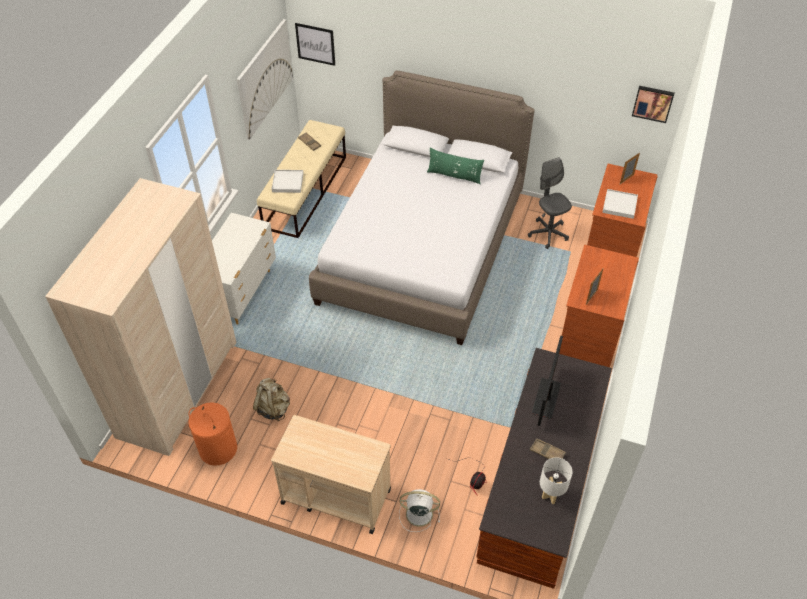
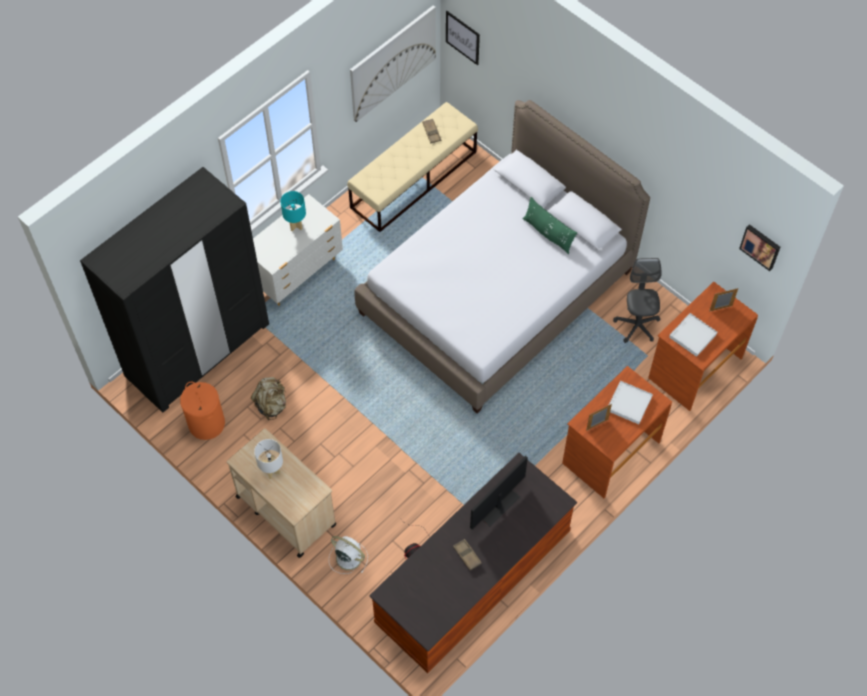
camera: 25 degrees right, 10 degrees up
beige wardrobe [45,178,237,456] -> black wardrobe [80,167,269,412]
white tray [272,170,304,193] -> white tray moved to [609,381,653,424]
white table lamp [540,457,573,504] -> white table lamp moved to [254,439,283,479]
none -> turquoise table lamp [280,191,306,232]

